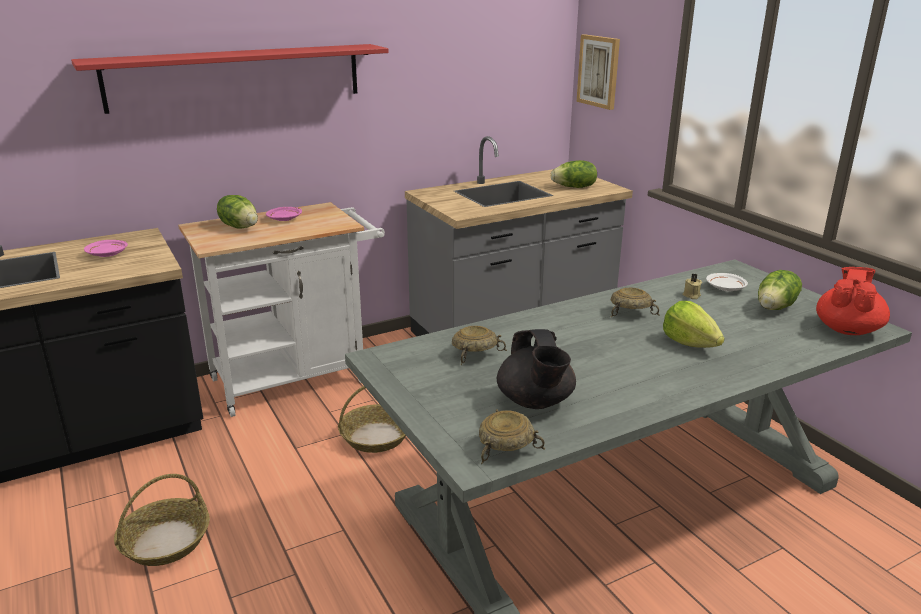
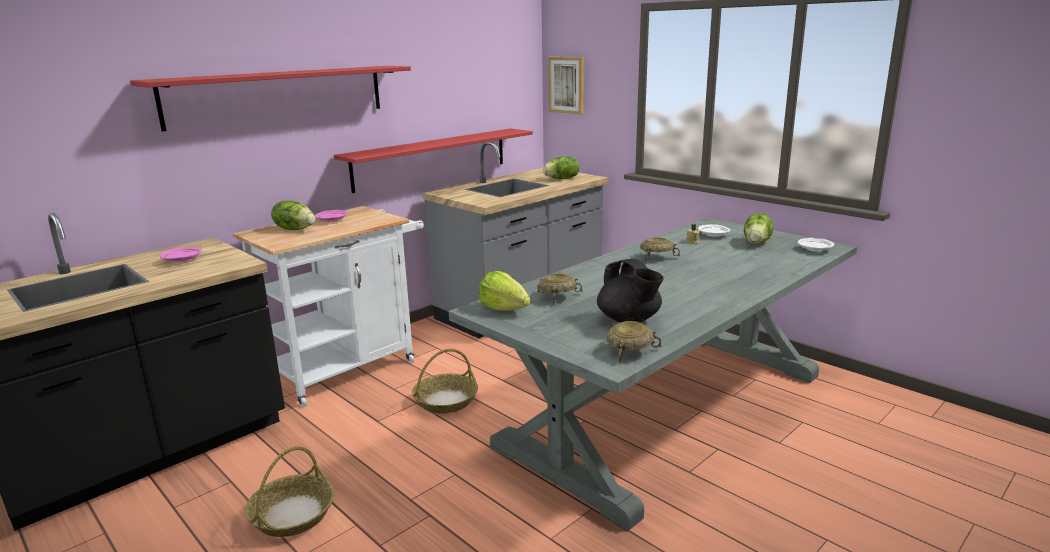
camera: 15 degrees left, 5 degrees down
lettuce [663,301,725,348] -> lettuce moved to [479,271,530,311]
red teapot [816,267,890,335] -> white plate [798,238,834,251]
none -> red shelf [334,129,533,193]

